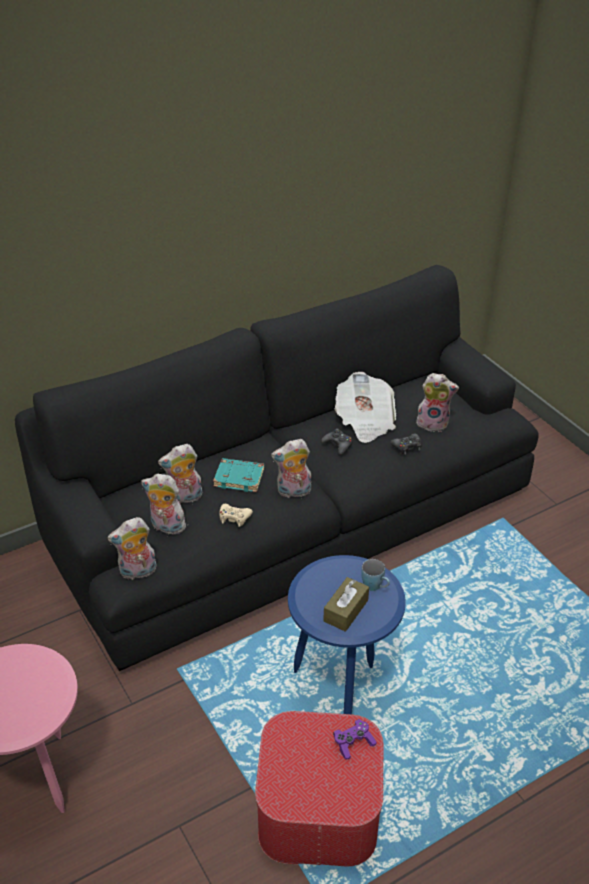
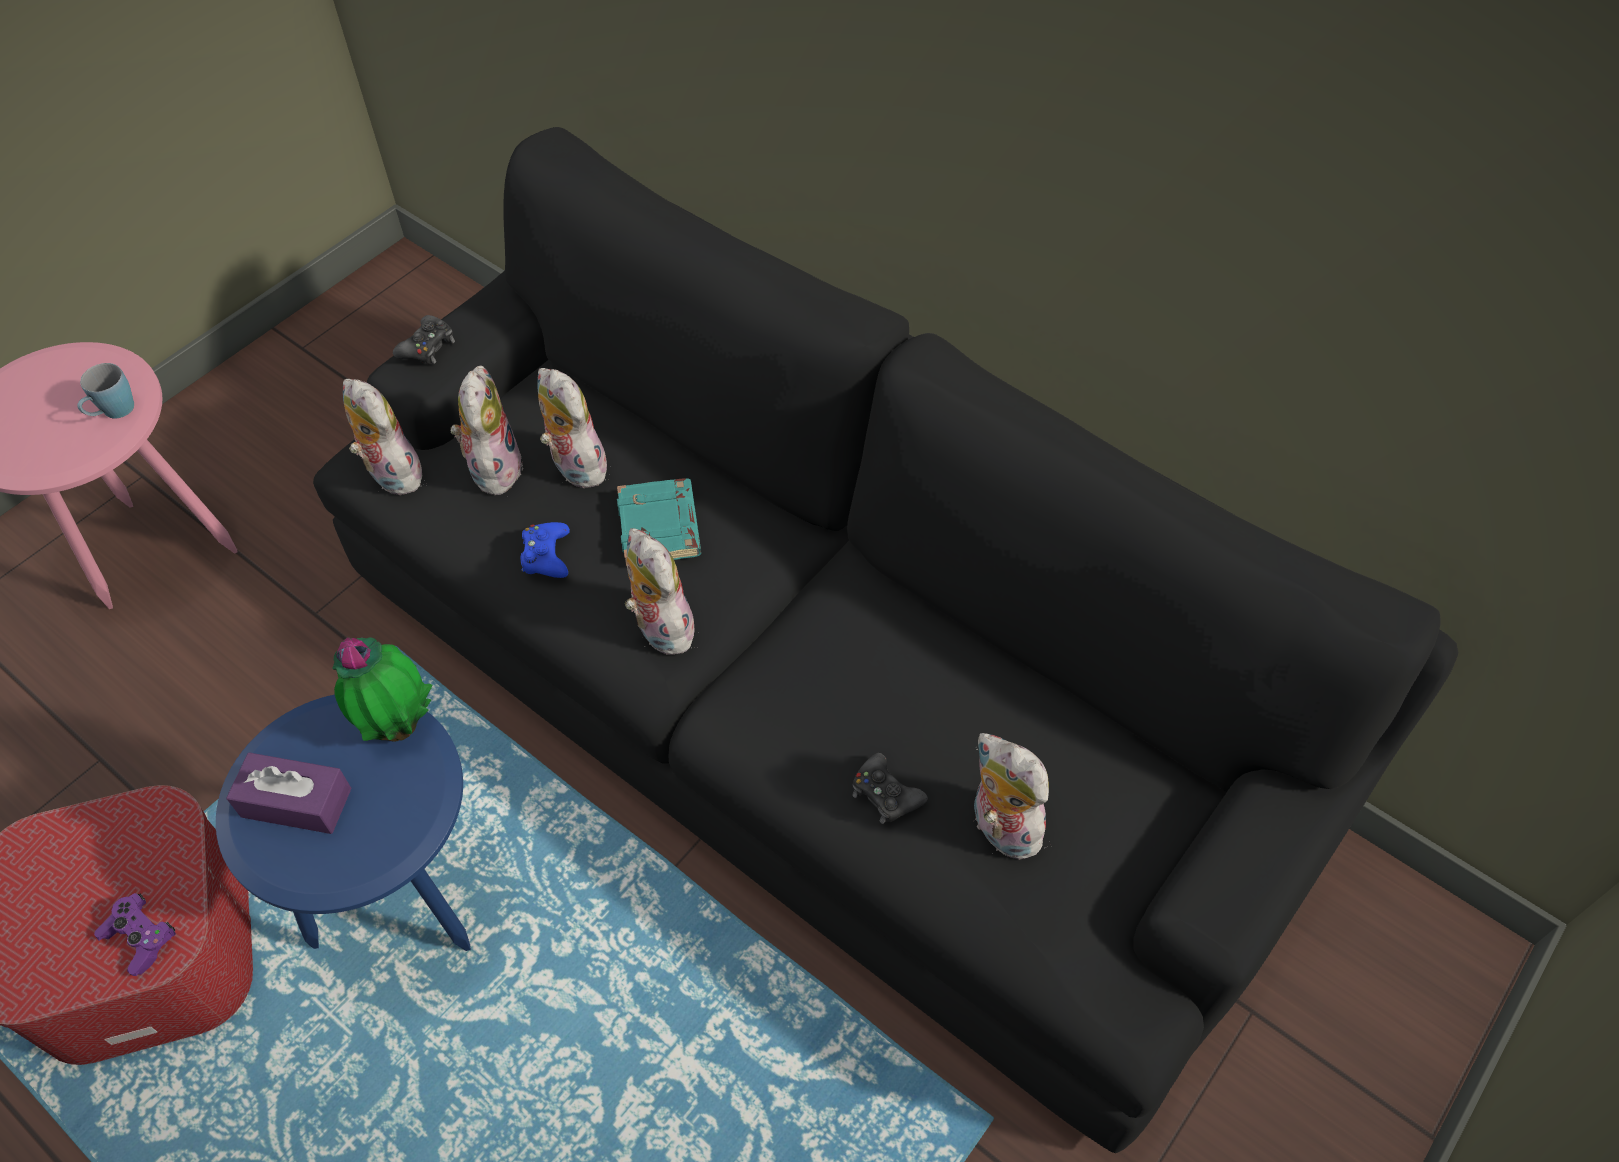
camera: 70 degrees right, 15 degrees up
beige game controller [219,504,253,527] -> blue game controller [521,522,570,578]
black game controller [321,428,352,455] -> black game controller moved to [393,315,455,364]
brown tissue box [323,577,369,632] -> purple tissue box [226,752,352,834]
newspaper [334,372,396,443] -> none
blue mug [361,559,390,591] -> blue mug moved to [77,363,134,419]
plush toy [416,373,459,432] -> plush toy turned 150 degrees clockwise [974,733,1052,860]
none -> potted plant [332,637,432,741]

